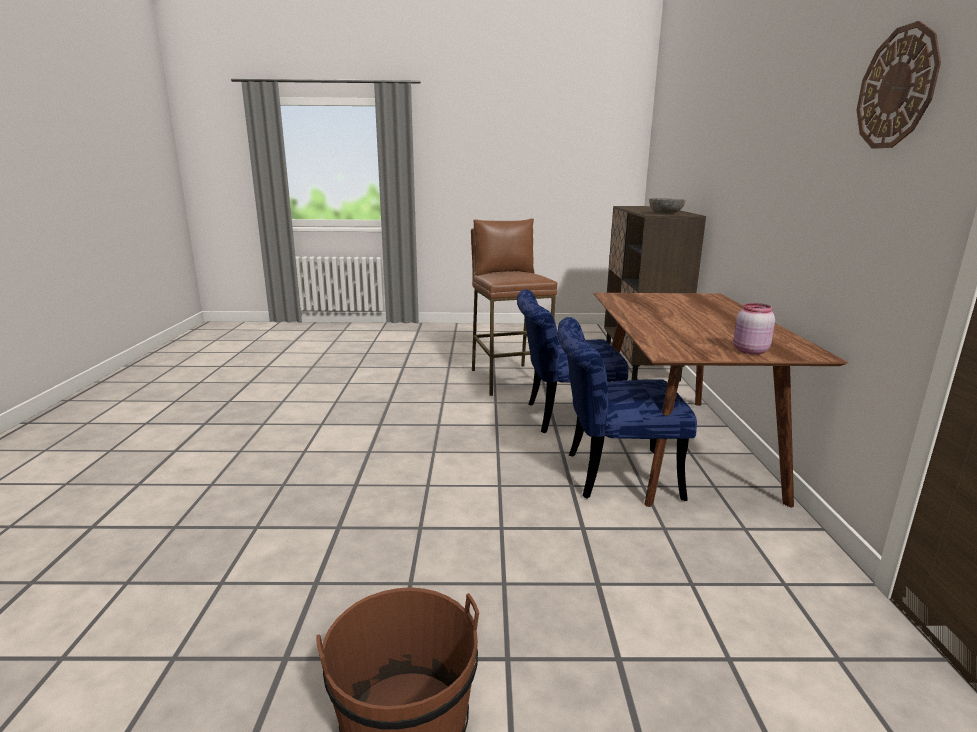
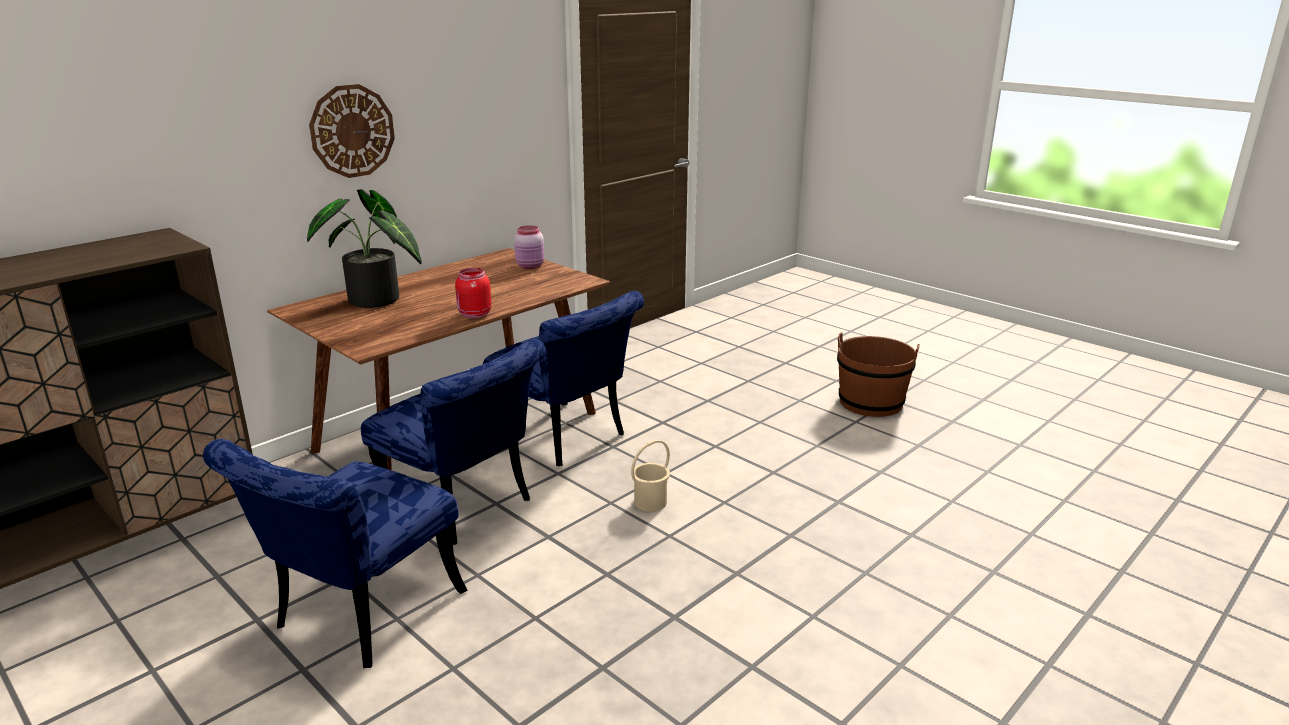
camera: 135 degrees left, 5 degrees up
brown stool [471,218,557,396] -> blue chair [203,439,468,668]
grey bowl [649,198,686,214] -> none
wall clock [857,21,941,149] -> wall clock moved to [309,84,395,178]
none -> potted plant [307,189,422,308]
none -> red jar [455,268,492,319]
none -> beige bucket [631,440,670,512]

